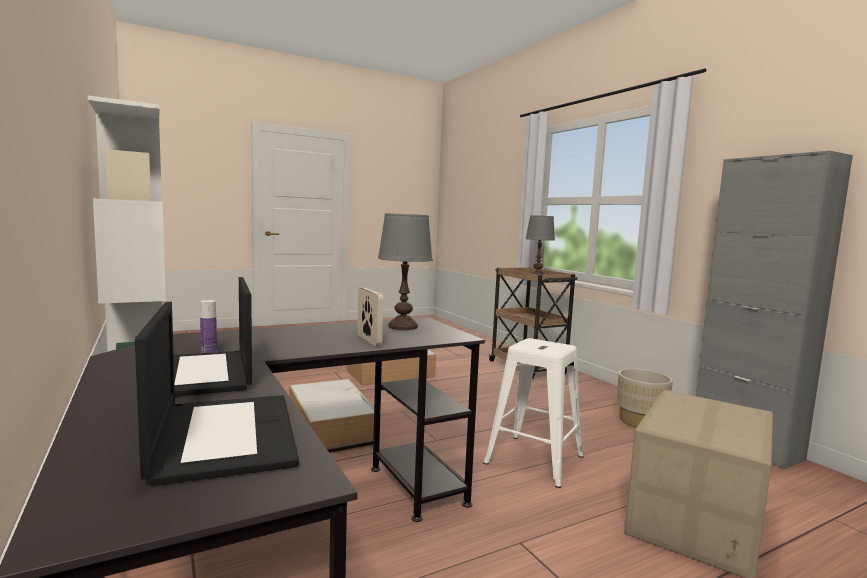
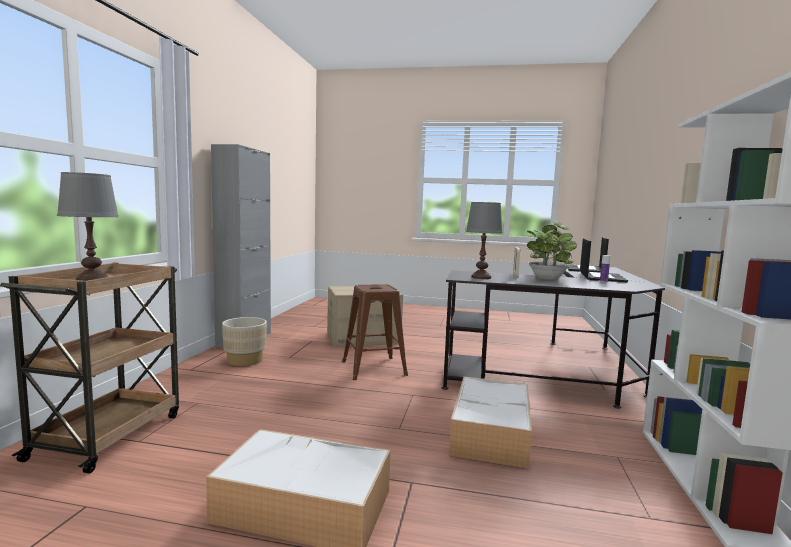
camera: 140 degrees left, 0 degrees up
white stool [483,338,584,488] -> brown stool [342,284,408,380]
none -> potted plant [526,220,577,280]

